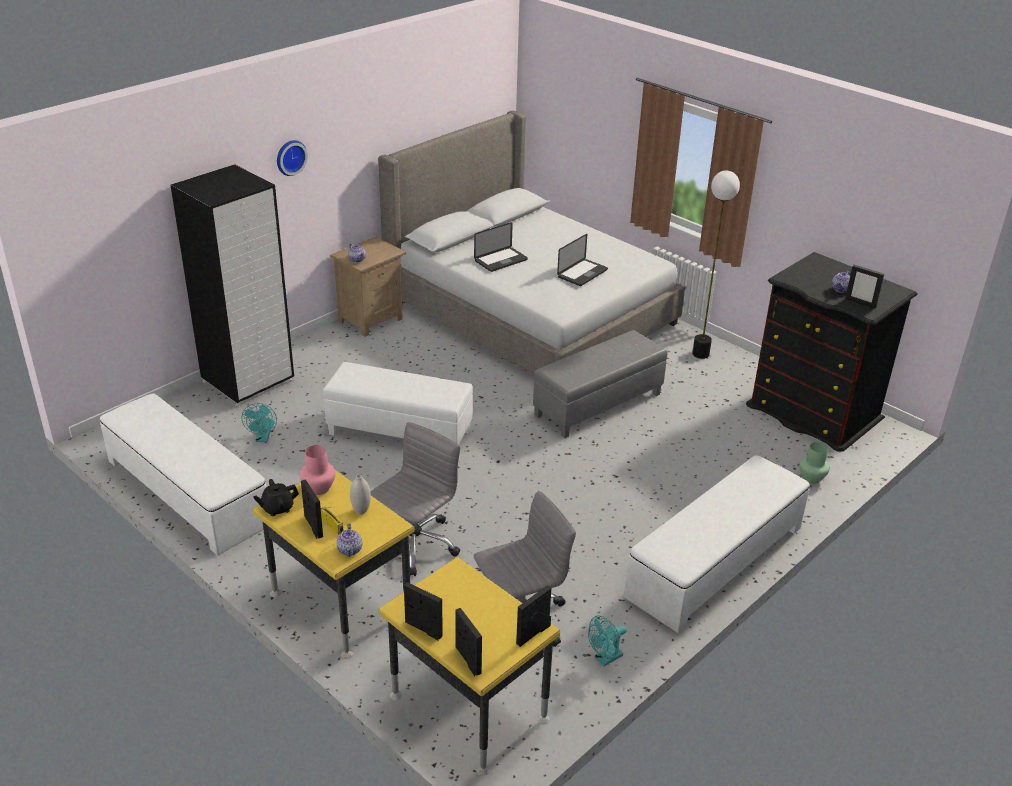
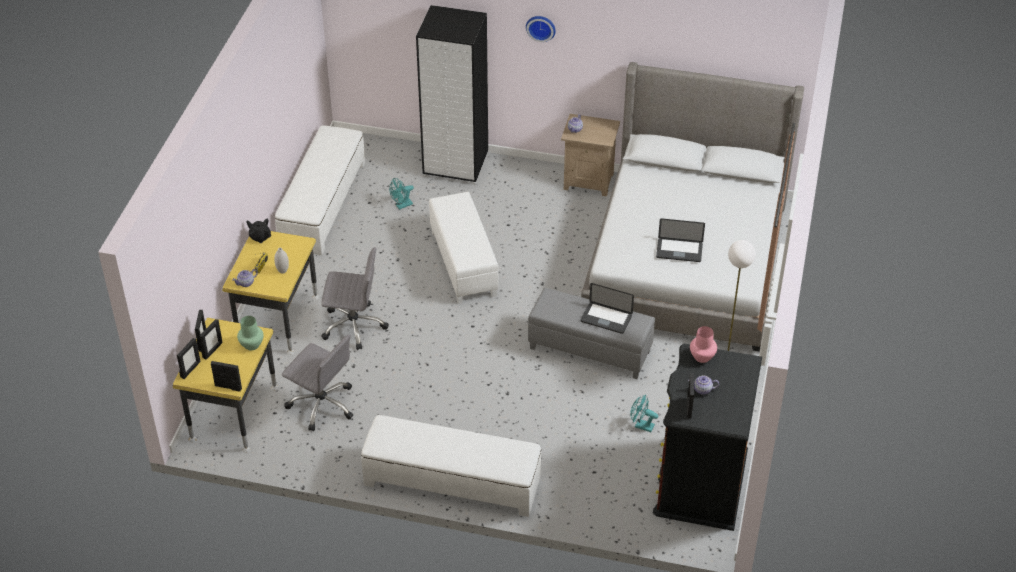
camera: 60 degrees right, 10 degrees up
pink vase [300,445,336,495] -> pink vase moved to [690,326,717,363]
picture frame [301,479,323,539] -> picture frame moved to [199,319,223,360]
laptop [474,222,528,272] -> laptop moved to [580,283,634,334]
turquoise fan [588,616,627,666] -> turquoise fan moved to [630,395,658,432]
green vase [799,442,830,484] -> green vase moved to [237,316,264,350]

